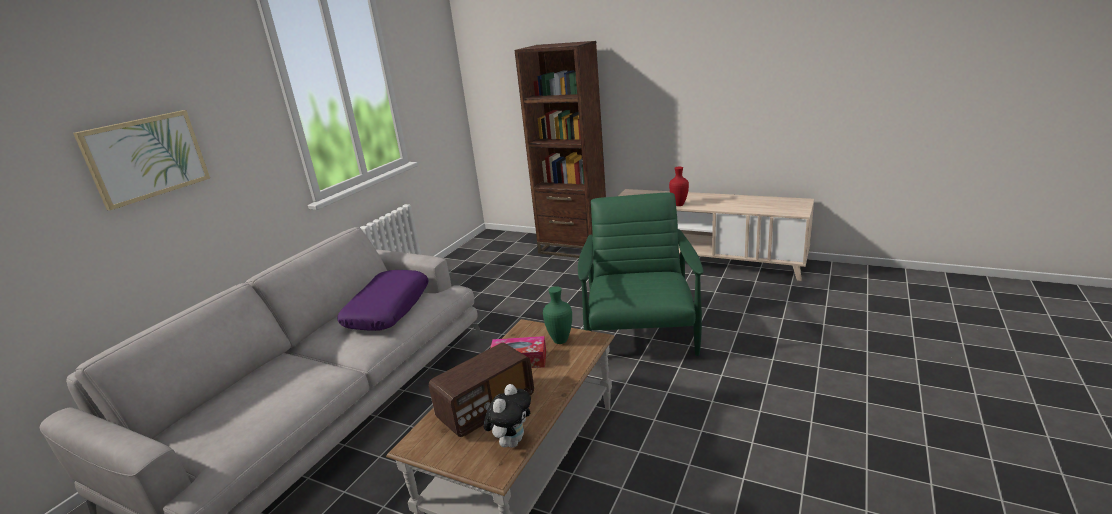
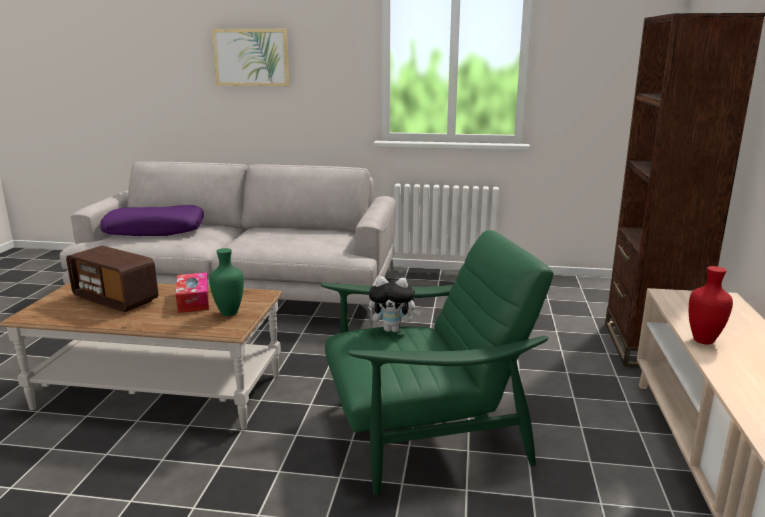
camera: 70 degrees right, 5 degrees down
purple pillow [338,270,428,331] -> purple pillow moved to [100,205,204,236]
plush toy [484,384,531,448] -> plush toy moved to [369,276,421,332]

